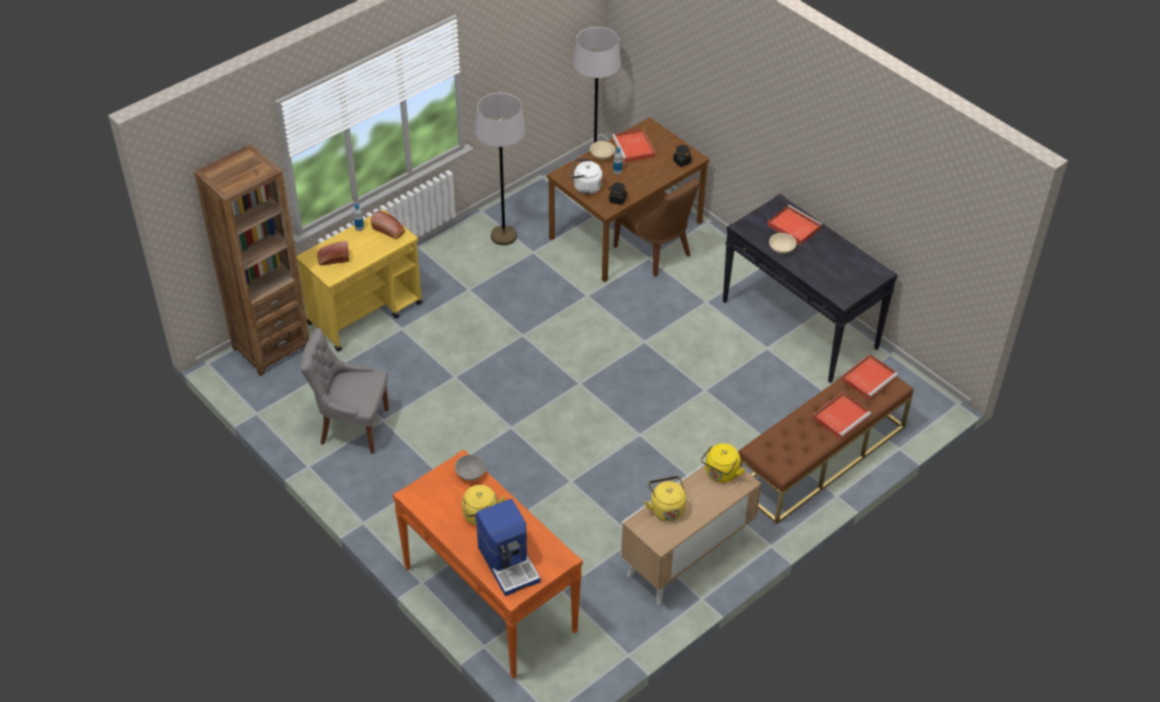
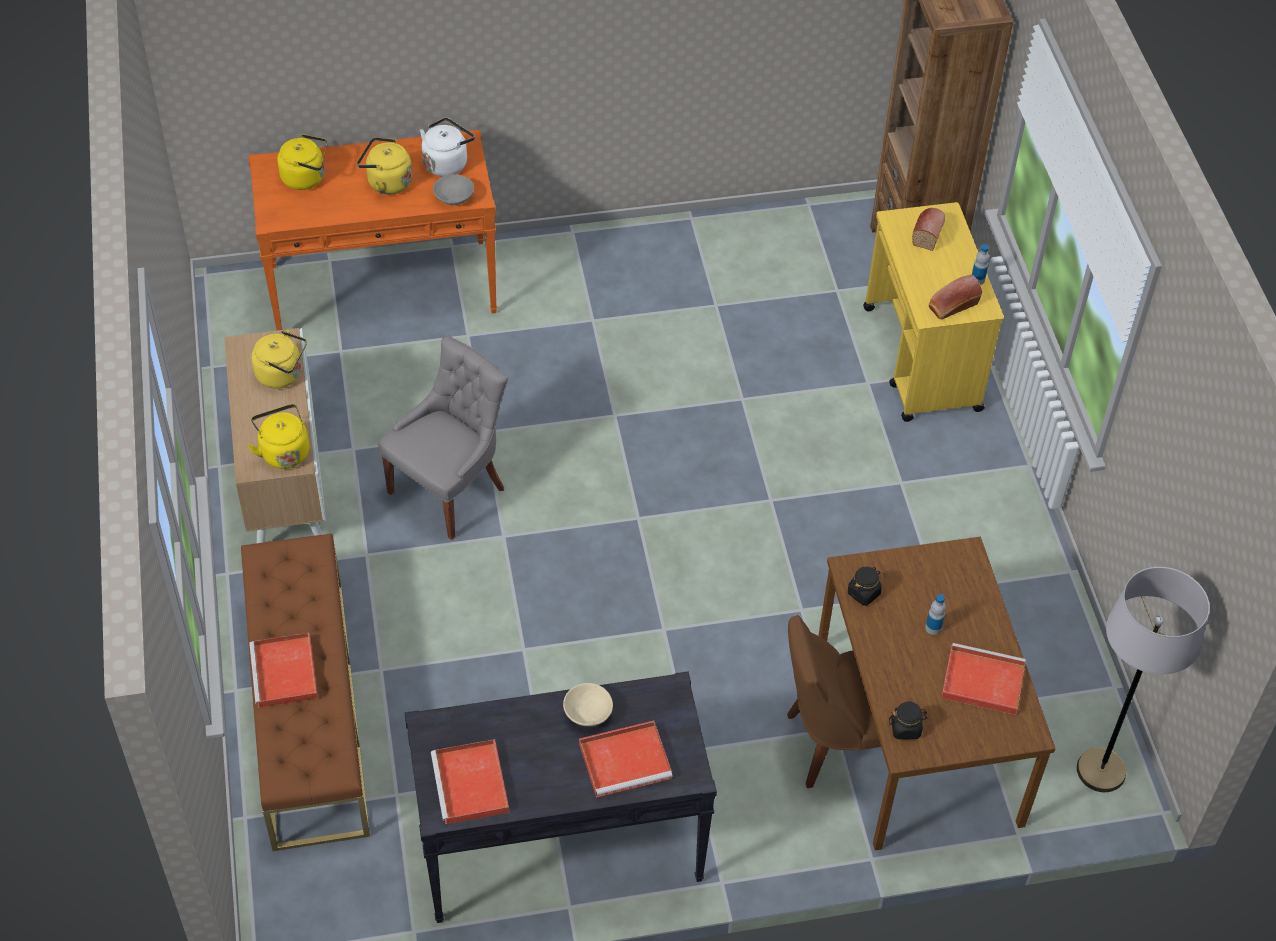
camera: 120 degrees right, 5 degrees up
grey chair [300,328,389,454] -> grey chair moved to [378,335,508,540]
grey floor lamp [475,93,525,245] -> none
coffee machine [476,499,541,596] -> yellow kettle [277,134,328,190]
white kettle [570,159,603,194] -> white kettle moved to [420,117,475,176]
beige bowl [590,141,615,160] -> none
red tray [841,354,898,399] -> red tray moved to [431,739,509,824]

